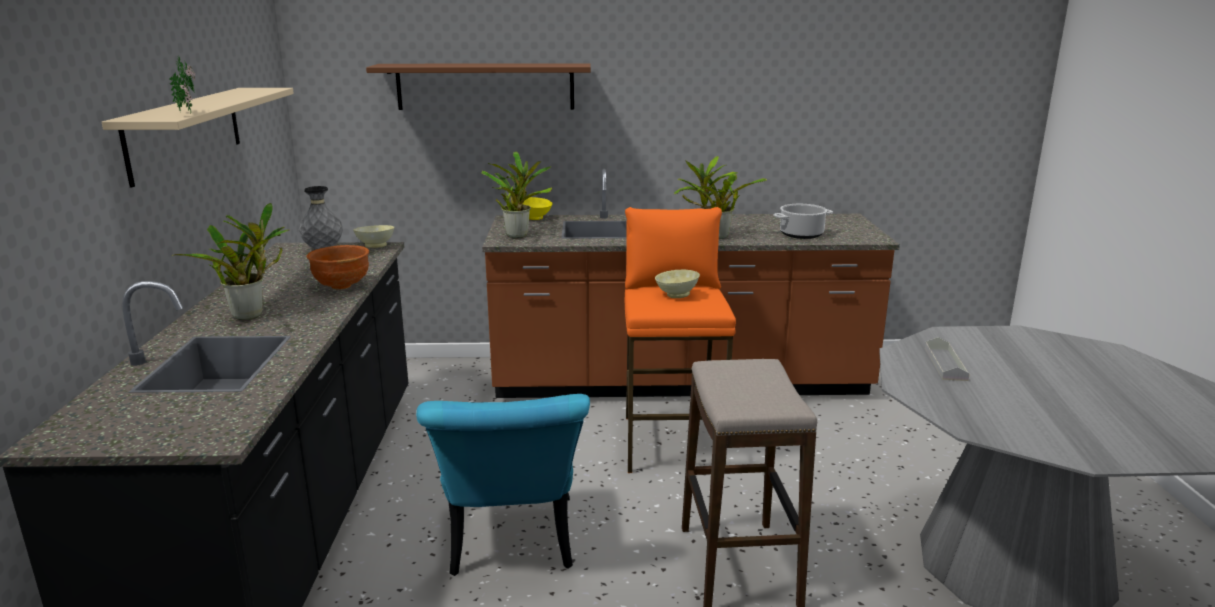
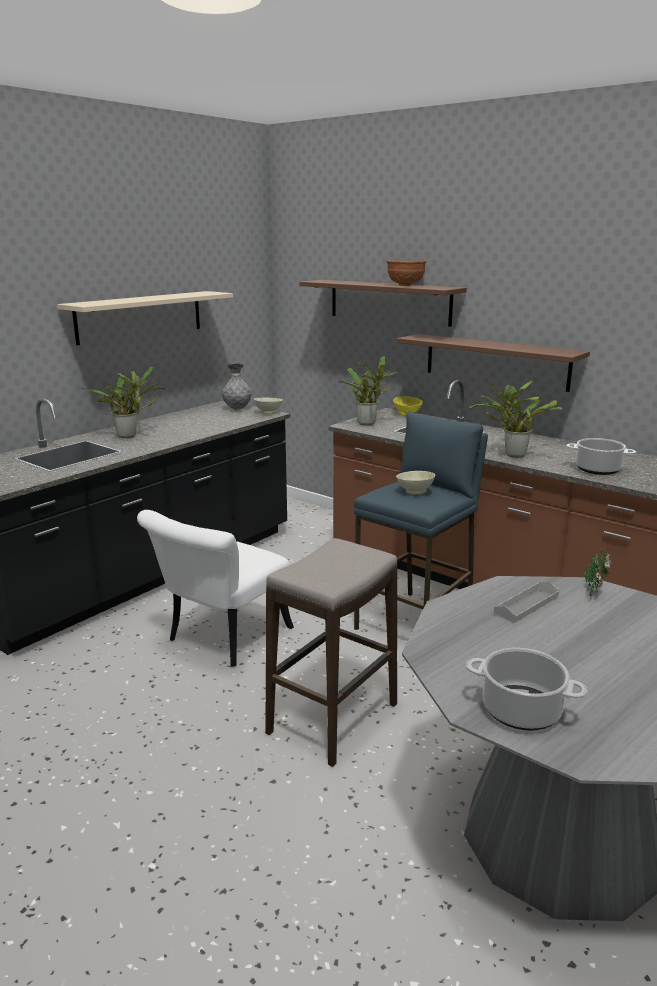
camera: 40 degrees right, 0 degrees up
potted plant [169,55,196,112] -> potted plant moved to [583,549,612,598]
brown bowl [306,245,369,289] -> brown bowl moved to [386,260,427,286]
turquoise chair [416,394,590,576] -> white chair [137,510,294,666]
orange stool [624,207,736,473] -> blue stool [354,411,488,630]
none -> brown shelf [397,334,590,392]
none -> cooking pot [466,648,587,731]

